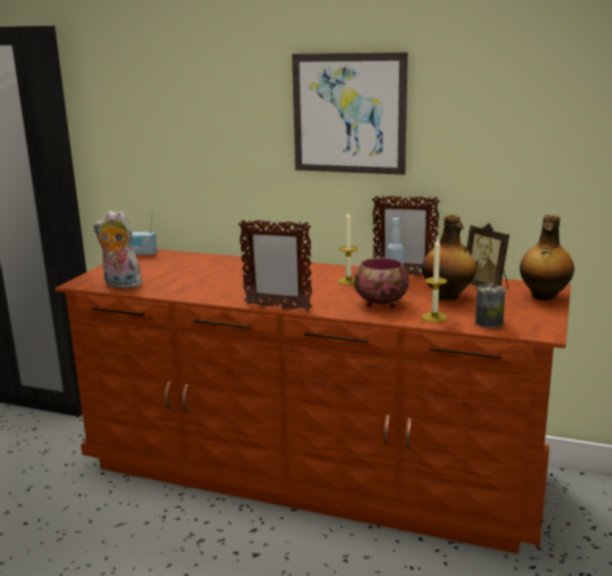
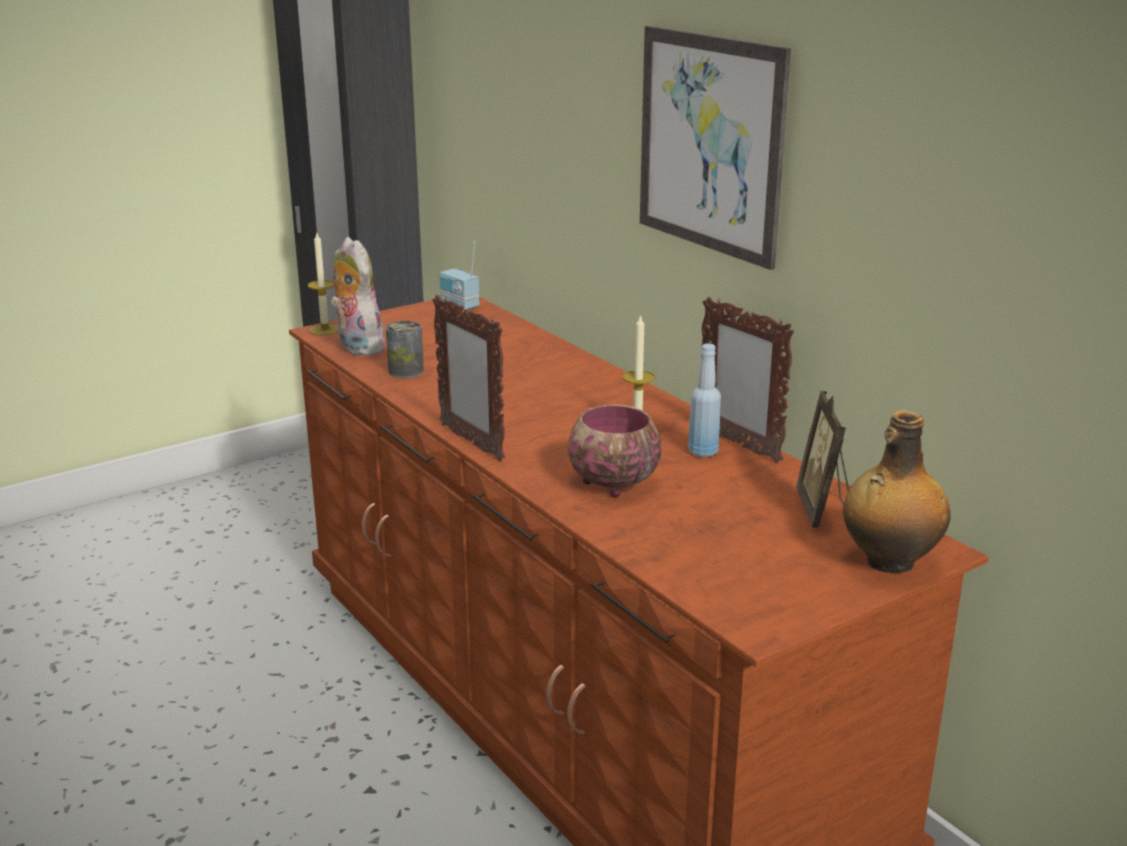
camera: 35 degrees right, 5 degrees up
bottle [422,215,476,301] -> none
candle [422,237,448,322] -> candle moved to [308,231,338,336]
can [475,284,506,328] -> can moved to [386,321,424,378]

